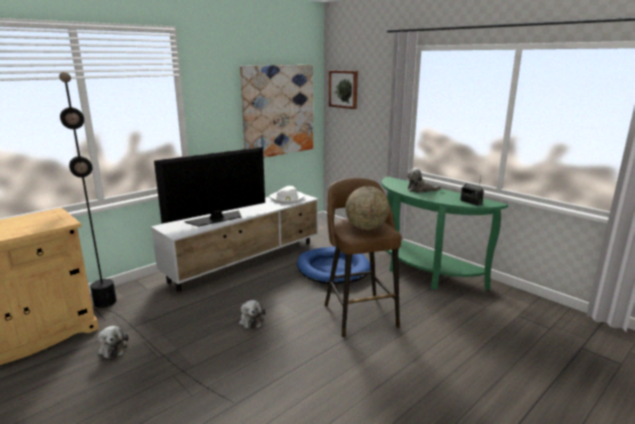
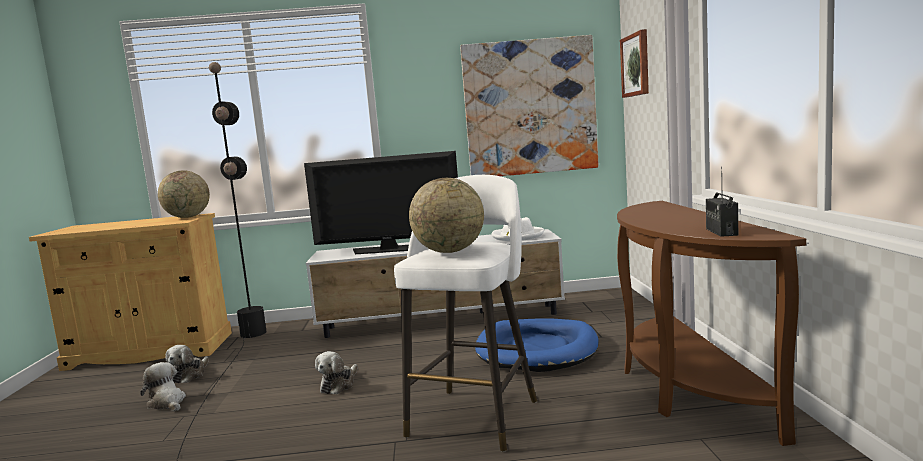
camera: 40 degrees right, 10 degrees down
brown stool [324,178,401,337] -> white stool [394,175,537,452]
green console table [381,177,508,290] -> brown console table [617,201,806,446]
plush toy [407,168,441,193] -> plush toy moved to [140,362,186,411]
none -> globe [158,170,210,218]

